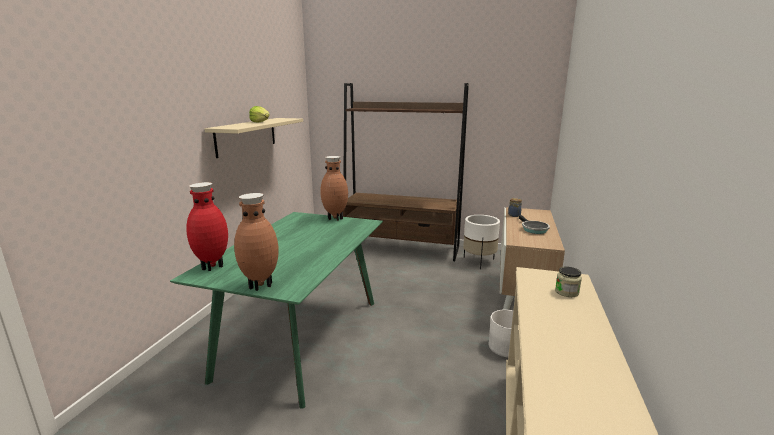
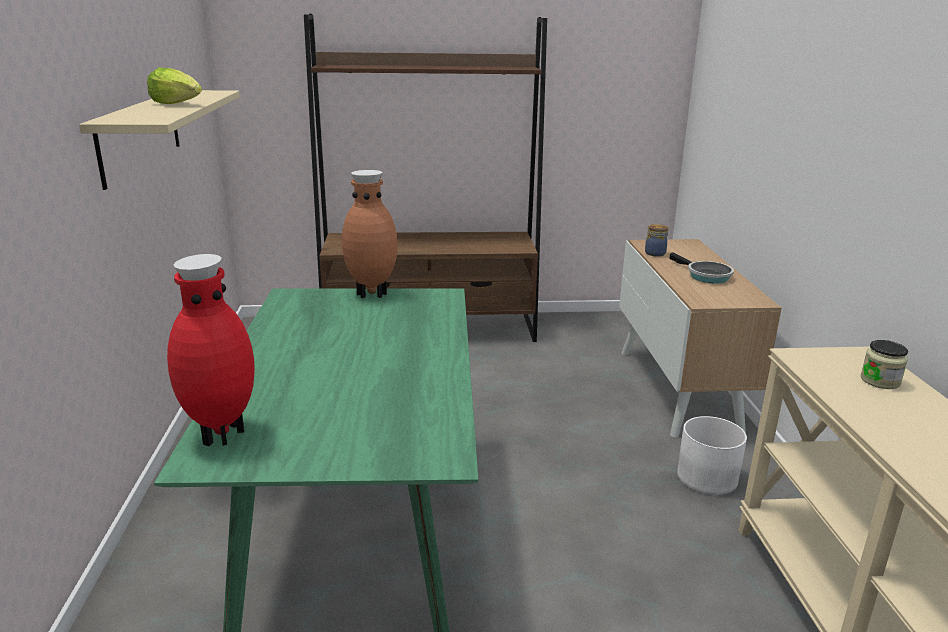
camera: 20 degrees left, 5 degrees up
brown vase [234,193,279,291] -> none
white planter [463,215,500,269] -> none

